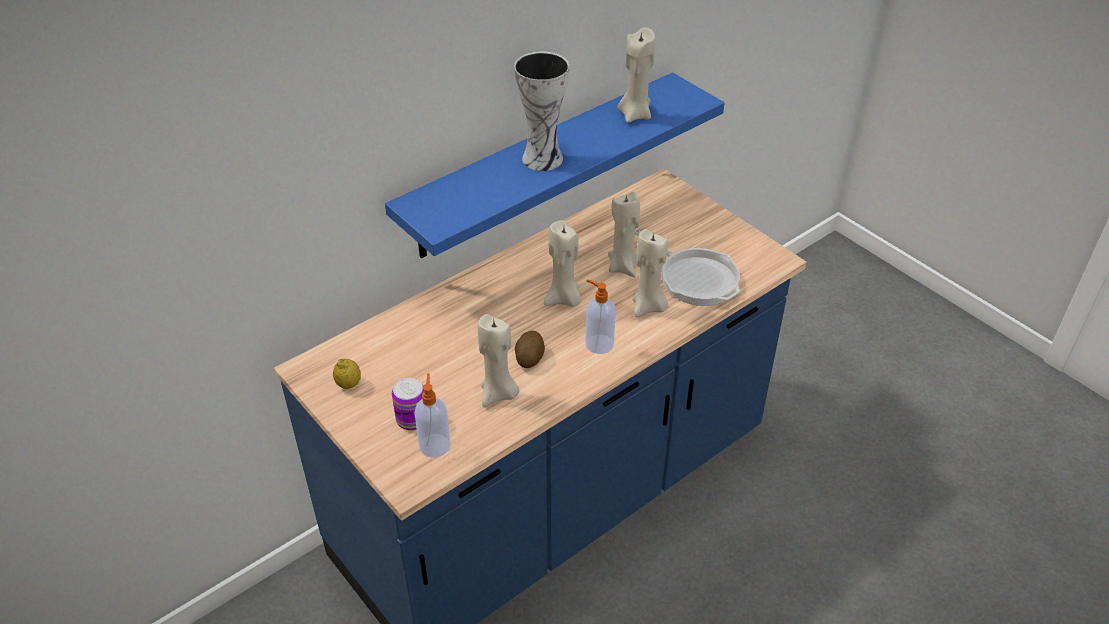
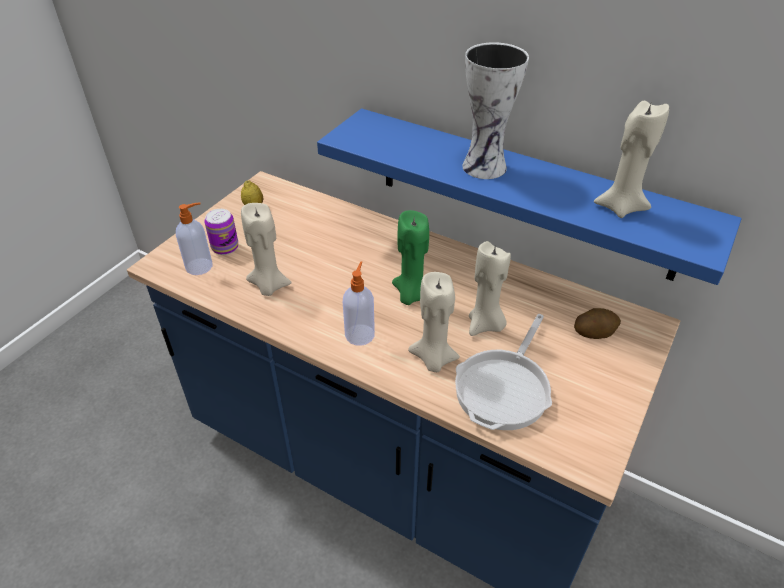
camera: 70 degrees right, 0 degrees up
potato [515,331,545,368] -> potato moved to [574,308,621,339]
beige candle [544,220,581,307] -> green candle [392,210,429,305]

